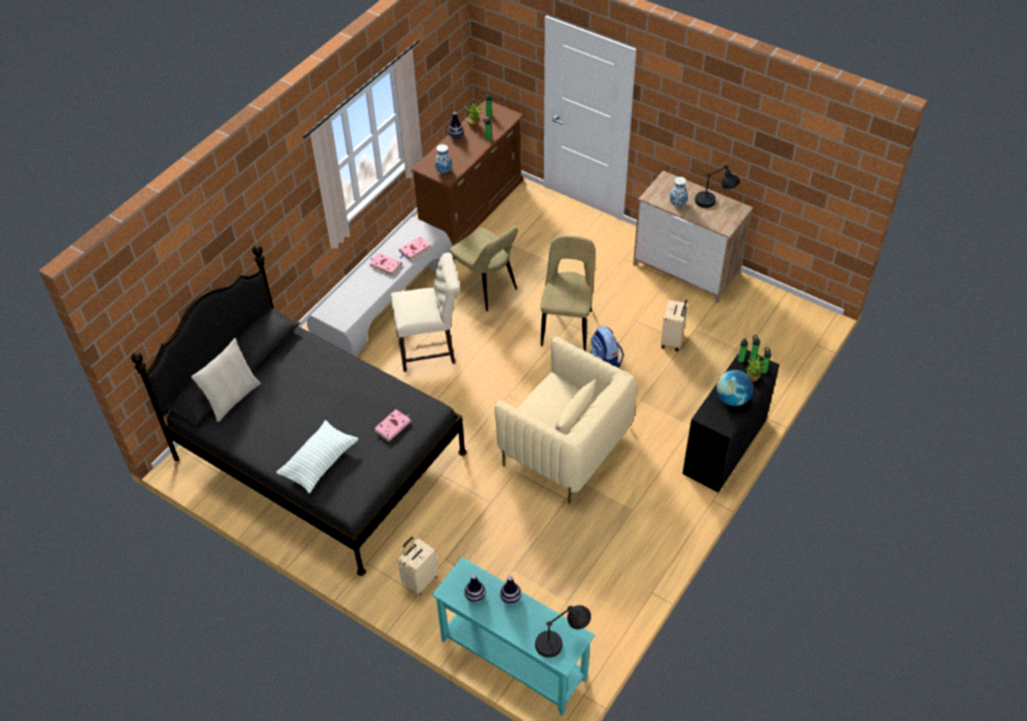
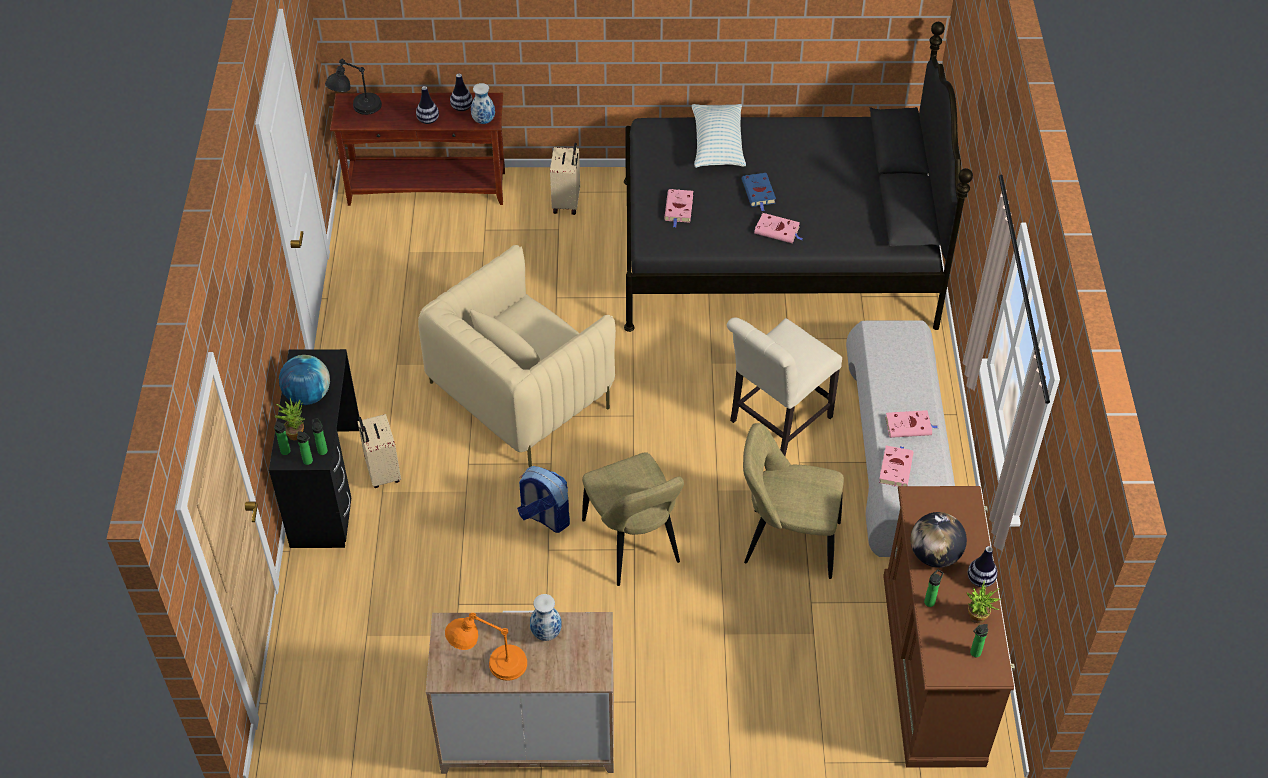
camera: 145 degrees right, 0 degrees up
beige pillow [191,338,261,422] -> none
turquoise console table [432,557,595,716] -> brown console table [330,93,505,206]
vase [435,144,452,174] -> vase moved to [471,83,495,124]
beige armchair [495,337,637,504] -> beige armchair turned 45 degrees counterclockwise [418,245,616,467]
beige suitcase [661,300,688,351] -> beige suitcase moved to [357,414,401,488]
black table lamp [695,165,740,208] -> orange table lamp [445,613,527,681]
none -> blue book [742,173,776,211]
none -> pink book [754,213,803,243]
none -> globe [911,512,967,568]

